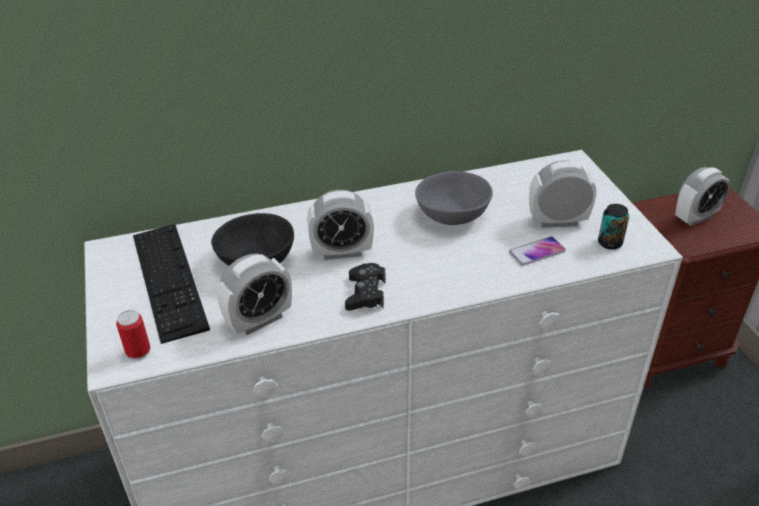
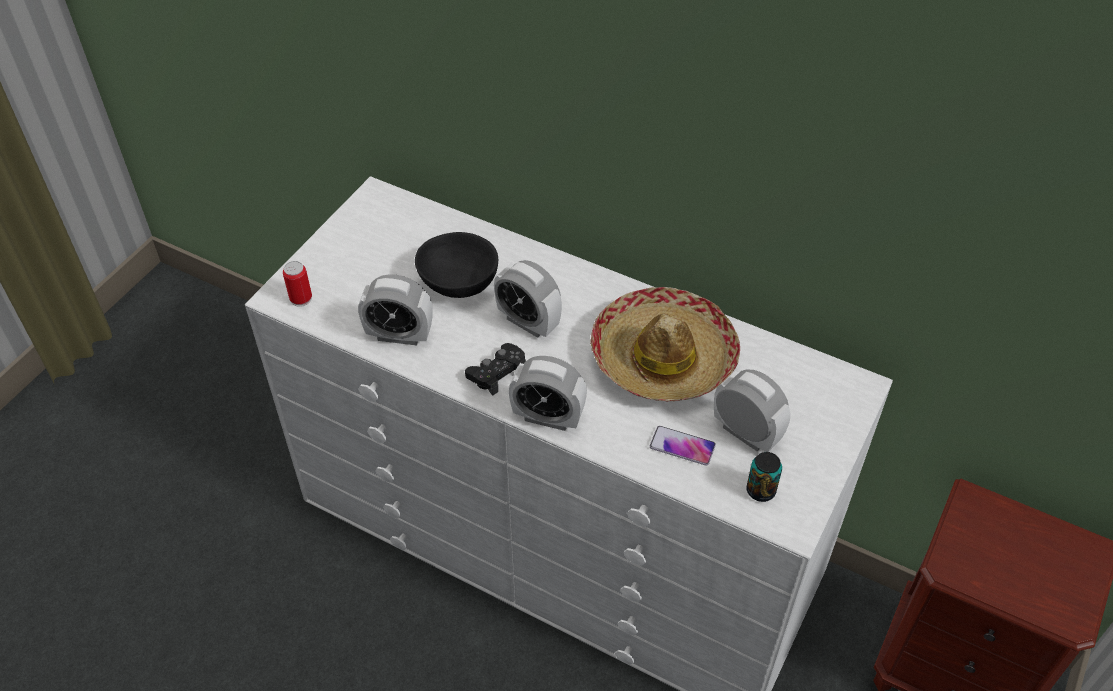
camera: 45 degrees right, 10 degrees up
keyboard [133,224,210,344] -> none
grey bowl [415,171,493,225] -> hat [590,287,740,401]
alarm clock [675,167,730,226] -> alarm clock moved to [509,356,587,431]

